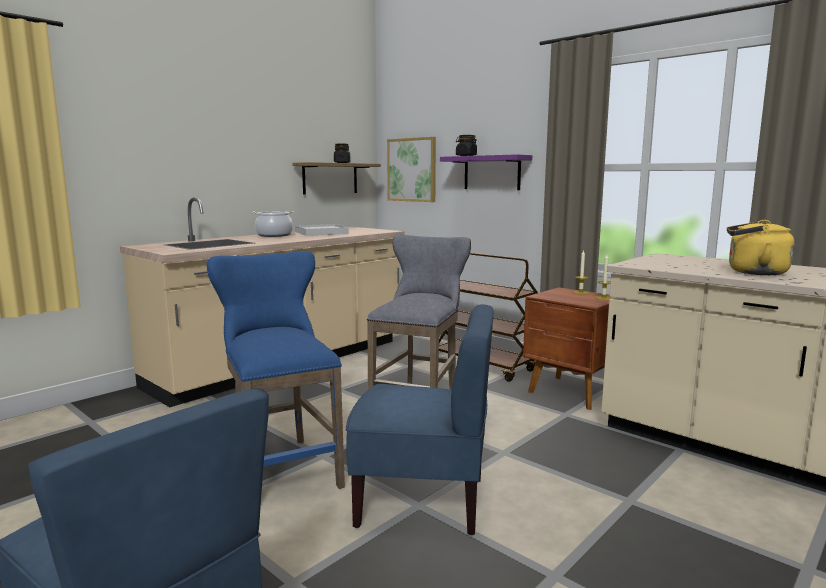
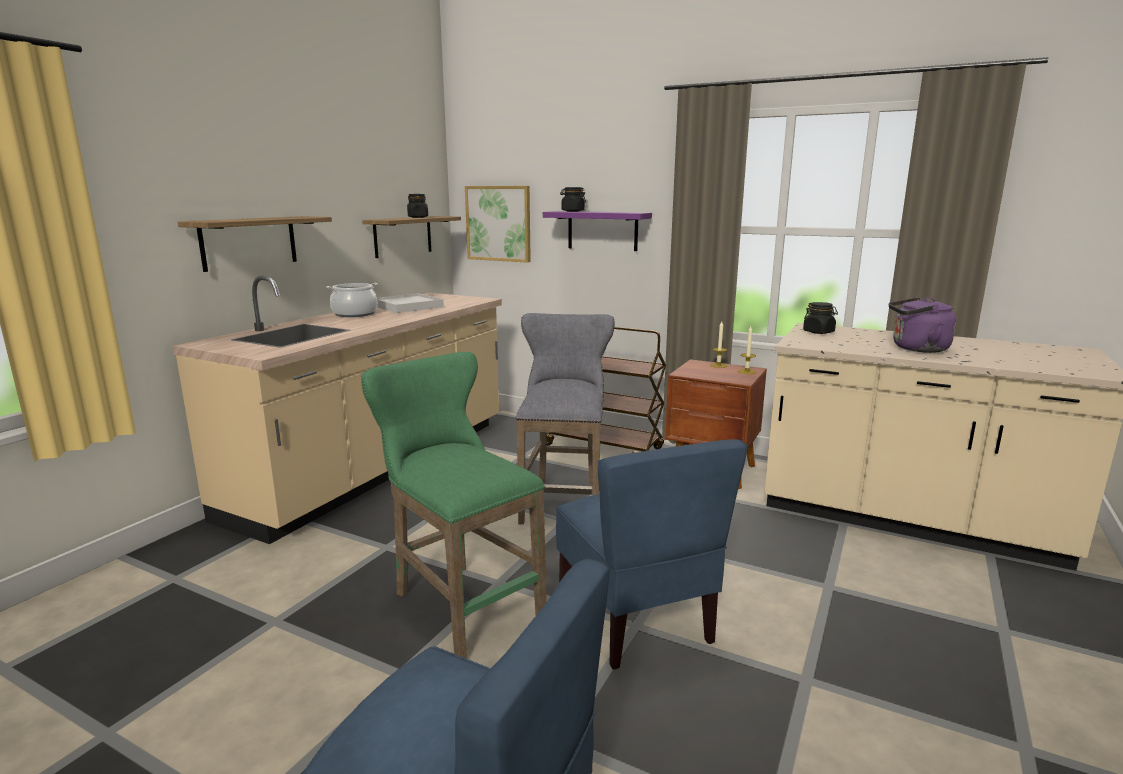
camera: 15 degrees left, 5 degrees up
blue stool [207,251,345,489] -> green stool [361,352,546,659]
blue chair [346,304,494,535] -> blue chair turned 75 degrees clockwise [556,439,748,670]
yellow kettle [727,220,794,275] -> purple kettle [889,297,956,353]
none -> shelf [178,216,332,272]
none -> black jar [803,302,838,334]

